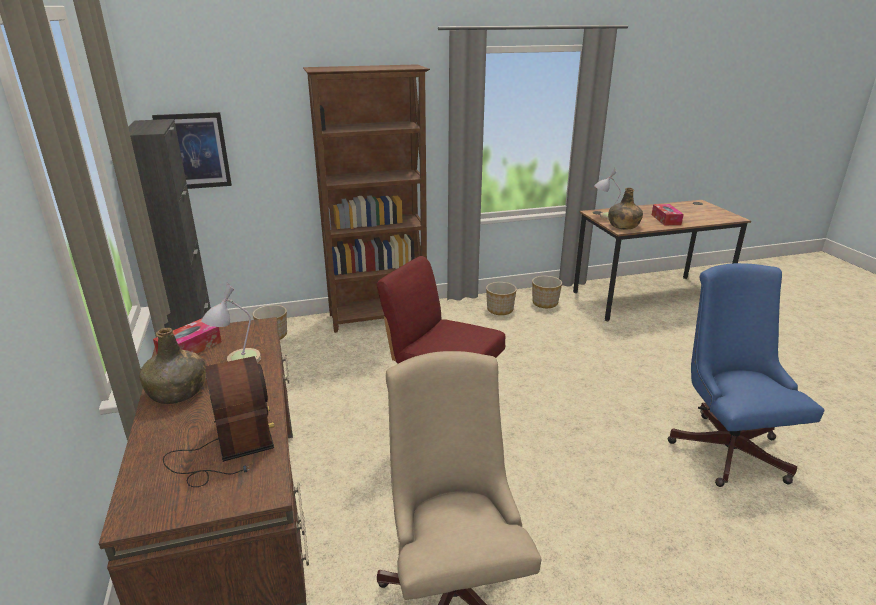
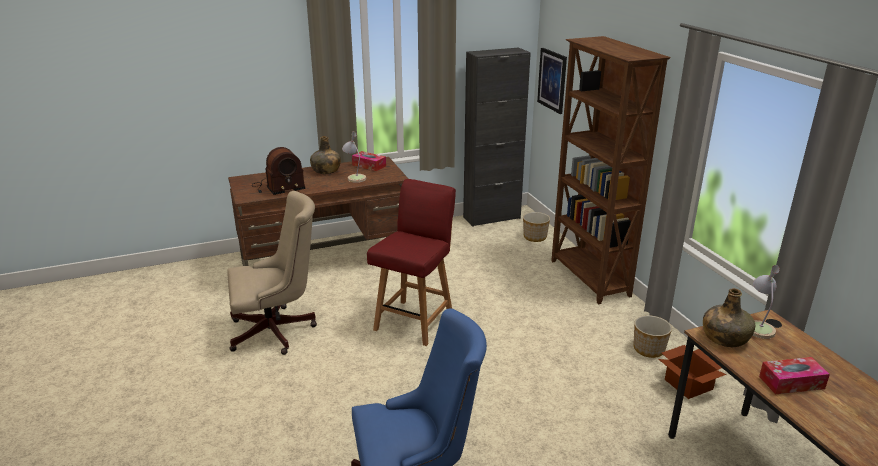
camera: 85 degrees right, 0 degrees up
planter [532,276,562,308] -> cardboard box [658,345,726,399]

